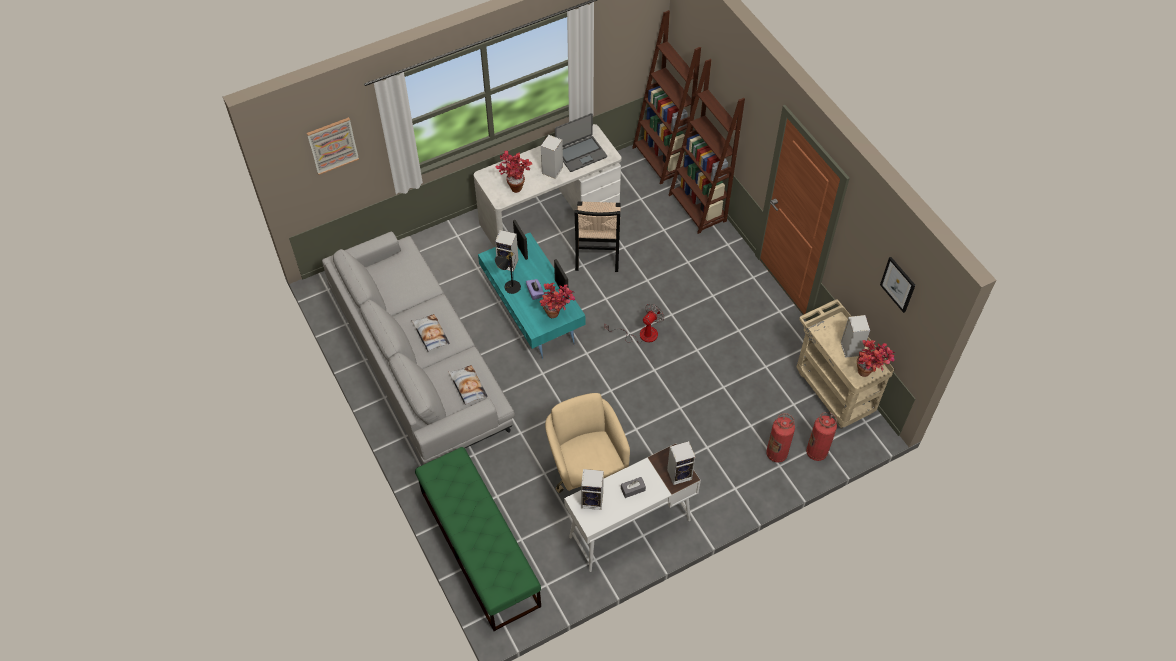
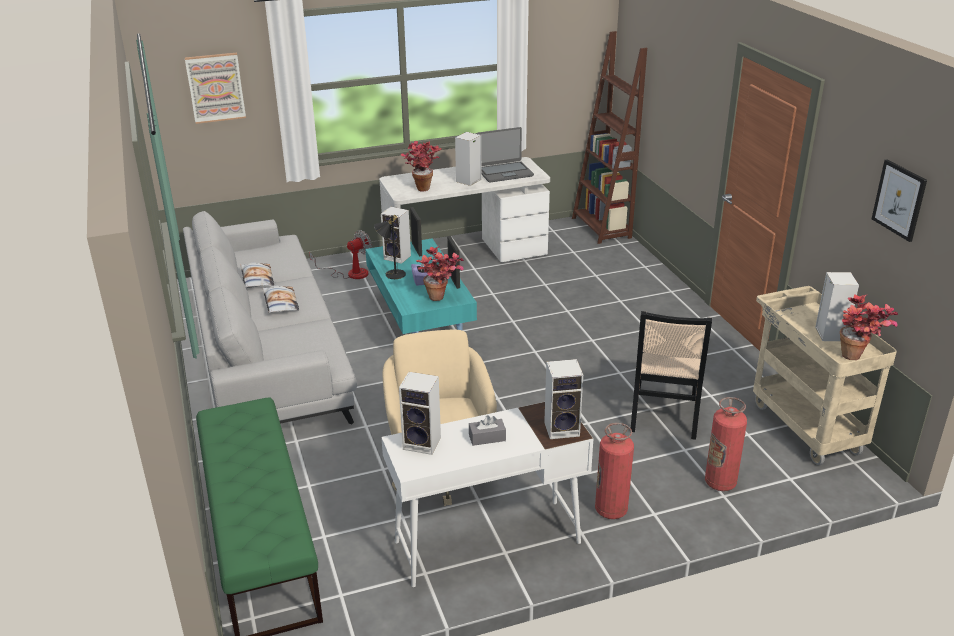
camera: 10 degrees right, 25 degrees down
pillow [448,365,488,405] -> pillow moved to [240,262,274,287]
chair [575,201,621,272] -> chair moved to [631,311,712,440]
fan [604,304,664,344] -> fan moved to [309,230,372,279]
brown bookcase [669,59,745,234] -> none
fire extinguisher [806,412,837,461] -> fire extinguisher moved to [595,423,634,519]

